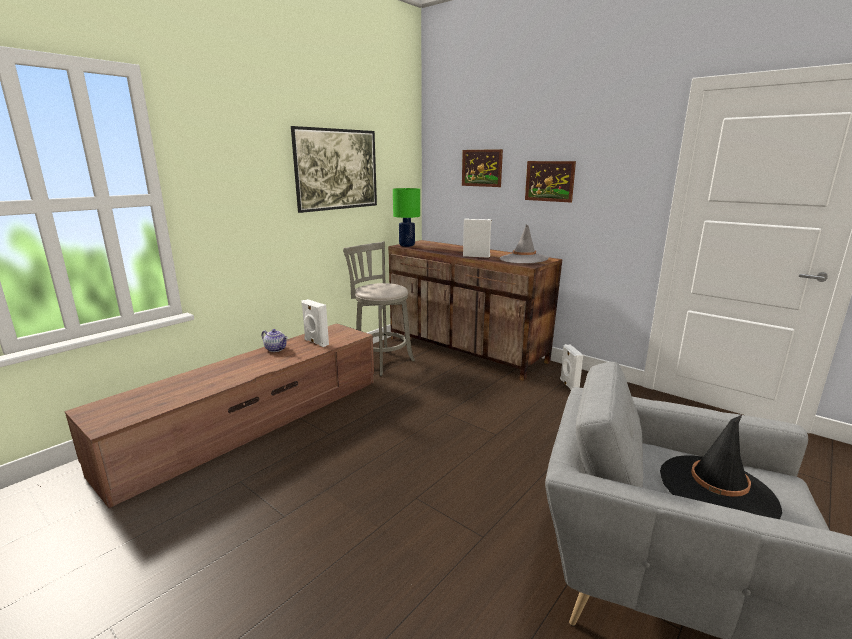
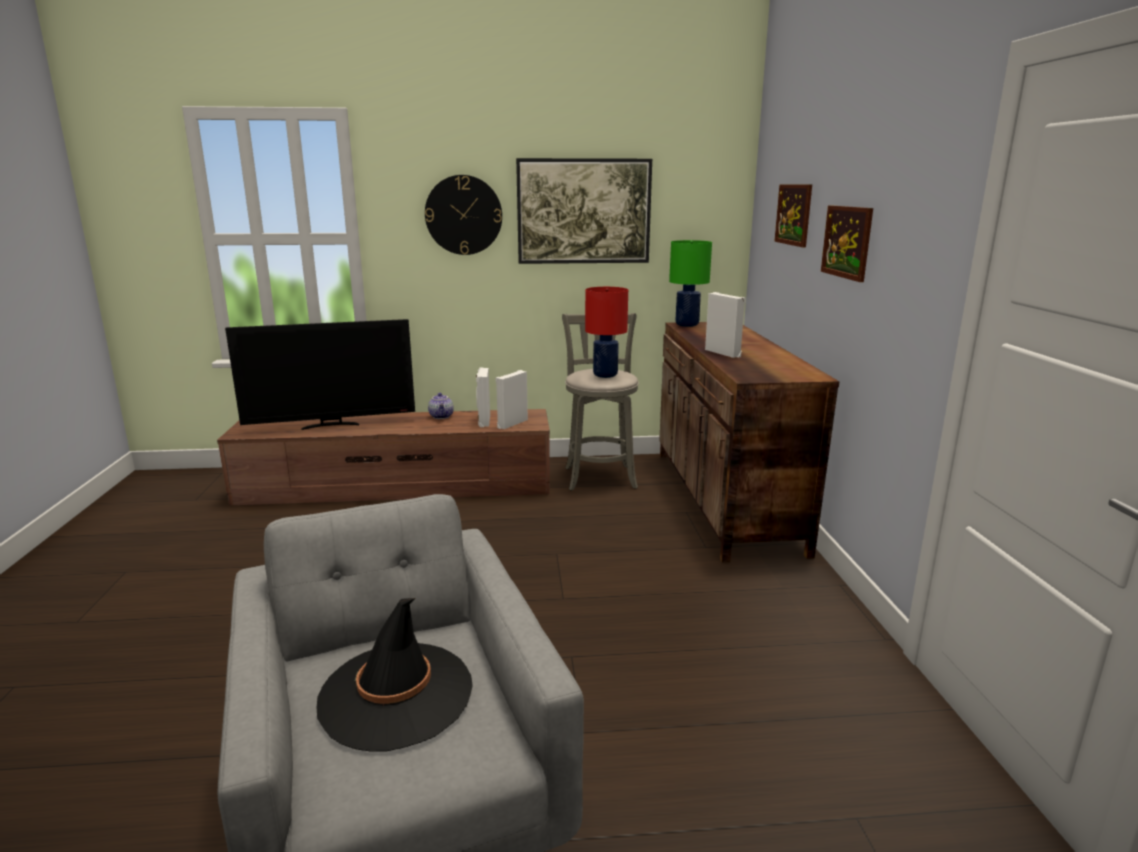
camera: 45 degrees right, 0 degrees up
grey hat [500,224,548,263] -> none
white speaker [560,344,583,390] -> white speaker moved to [496,370,528,429]
none -> television [225,319,415,430]
none -> wall clock [425,175,502,255]
none -> red table lamp [585,287,628,378]

